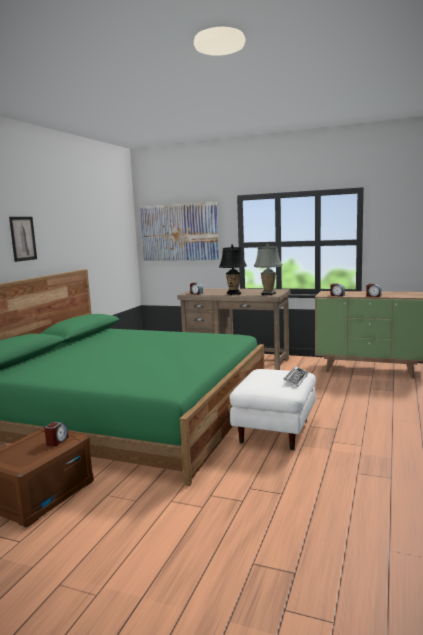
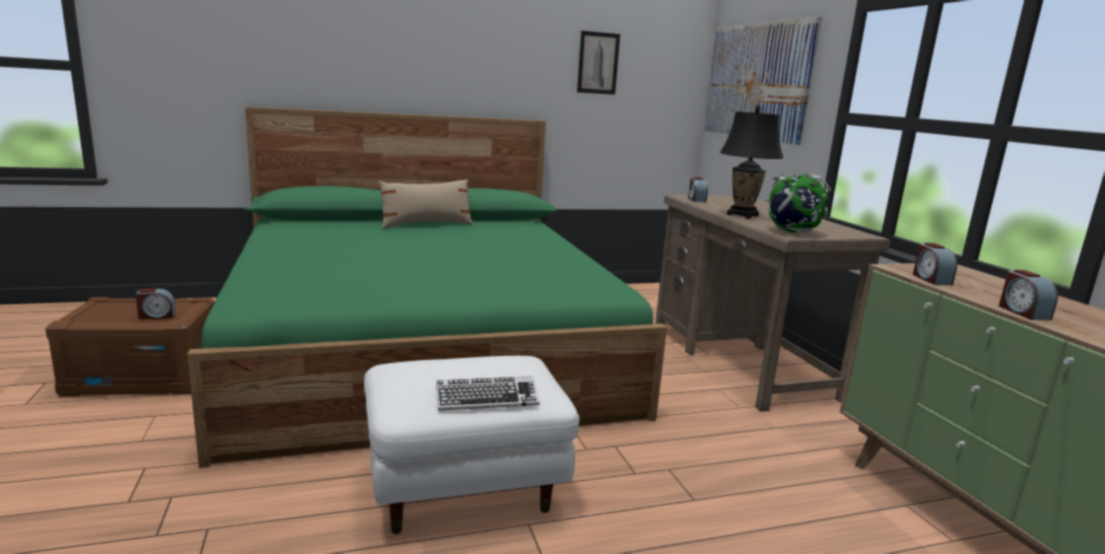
camera: 50 degrees right, 5 degrees up
picture [9,217,37,262] -> picture moved to [577,31,620,95]
grey table lamp [254,243,283,295] -> globe [765,173,831,234]
none -> beige pillow [379,179,473,229]

